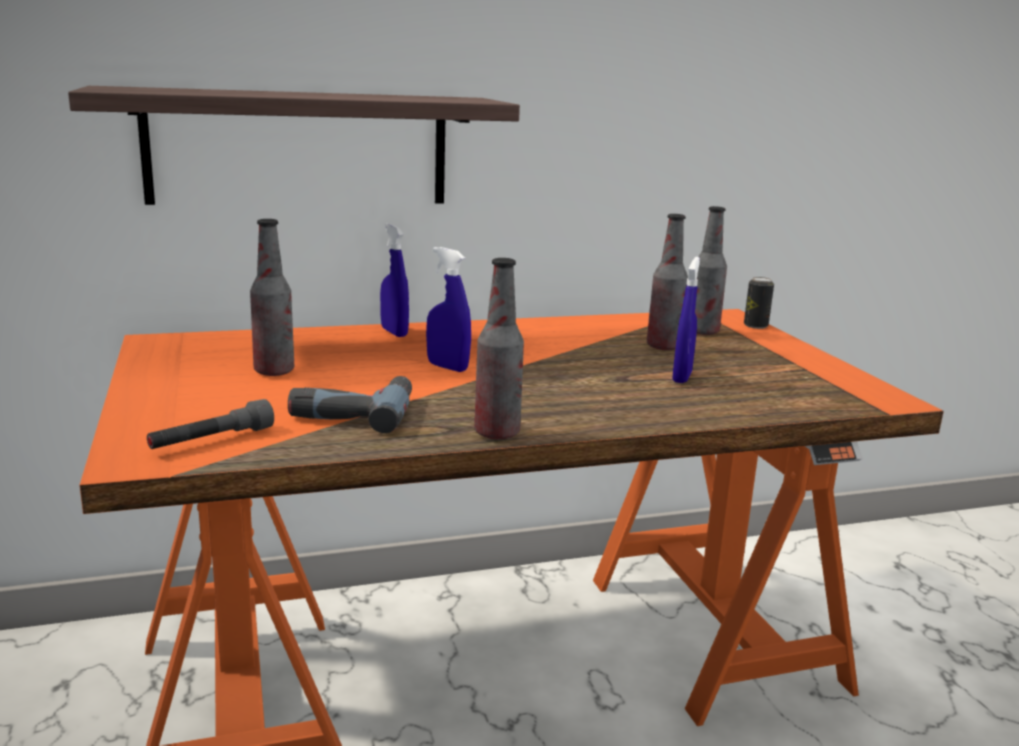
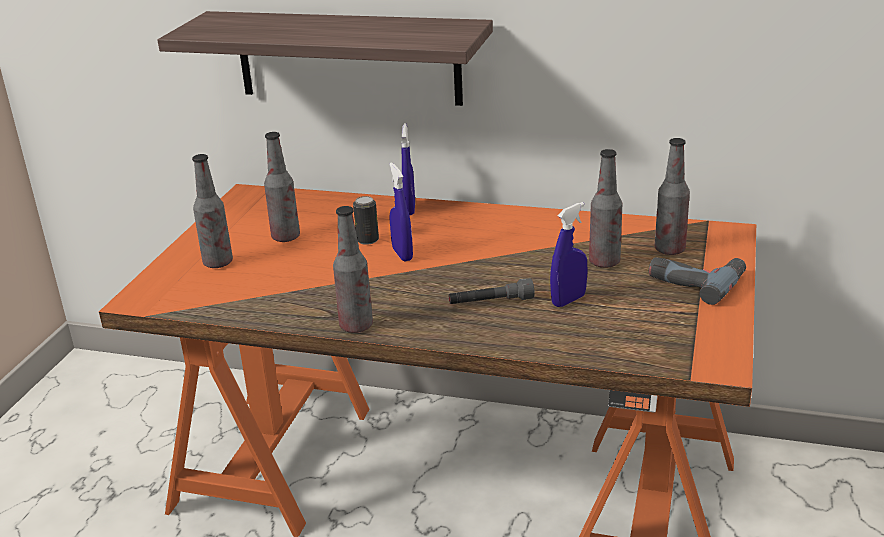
camera: 35 degrees right, 10 degrees up
grey flashlight [147,399,274,449] -> grey flashlight moved to [449,278,535,304]
power drill [288,376,412,433] -> power drill moved to [649,257,746,305]
can [744,277,774,329] -> can moved to [353,196,379,245]
none -> bottle [192,154,233,268]

